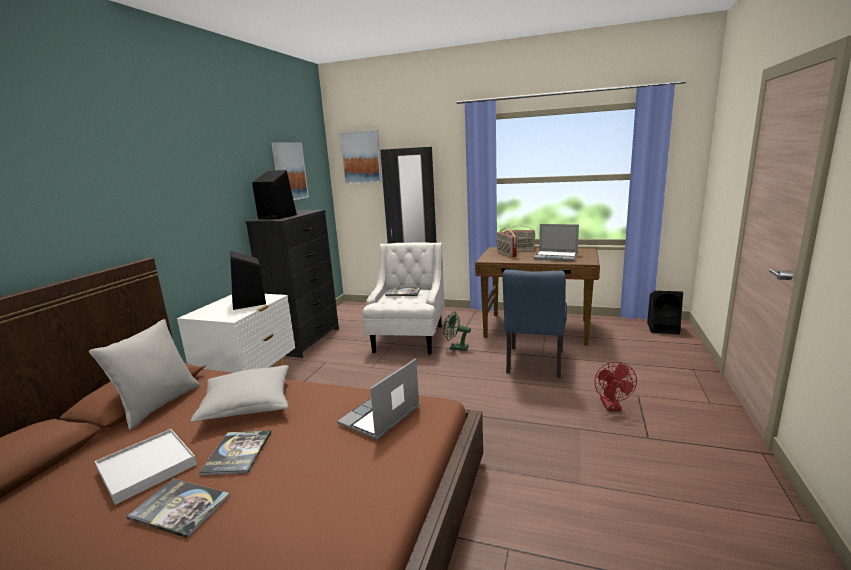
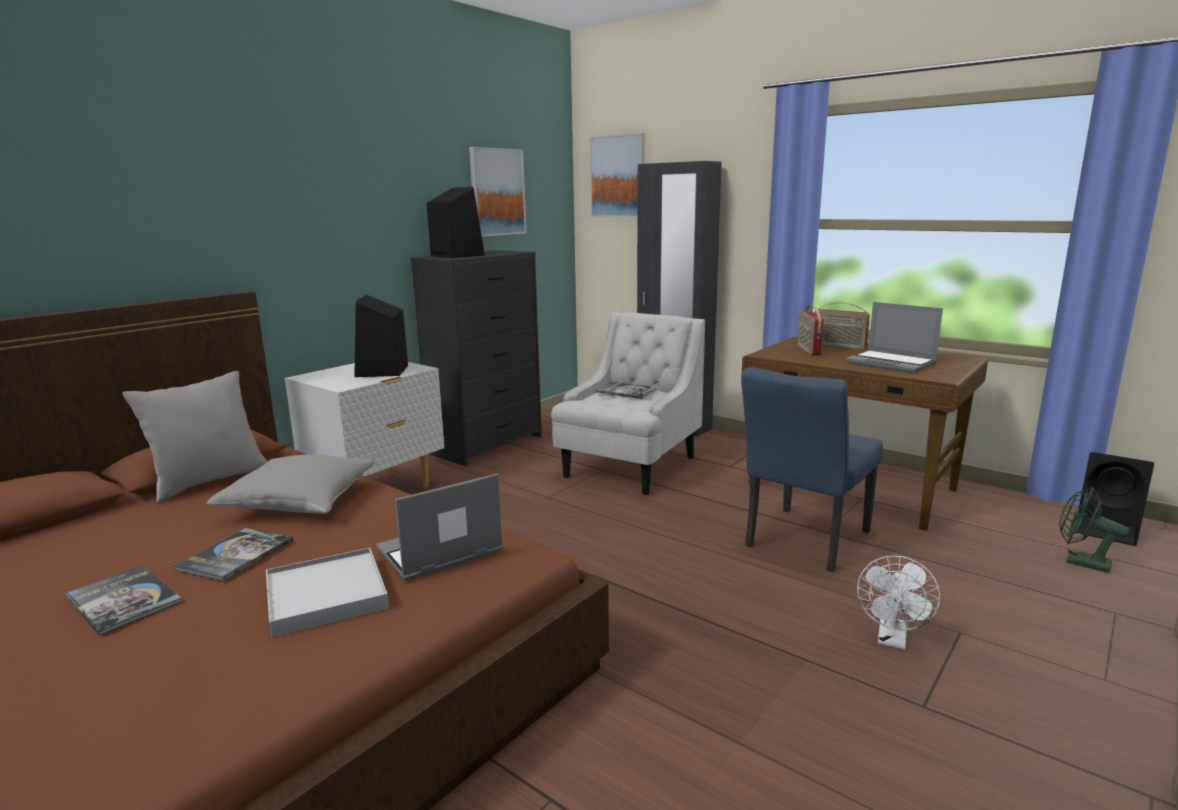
camera: 20 degrees right, 0 degrees up
white tray [95,429,197,505] -> white tray moved to [266,548,389,637]
green fan [443,311,471,351] -> green fan moved to [1059,487,1130,573]
red fan [595,362,637,411] -> white fan [857,556,940,649]

